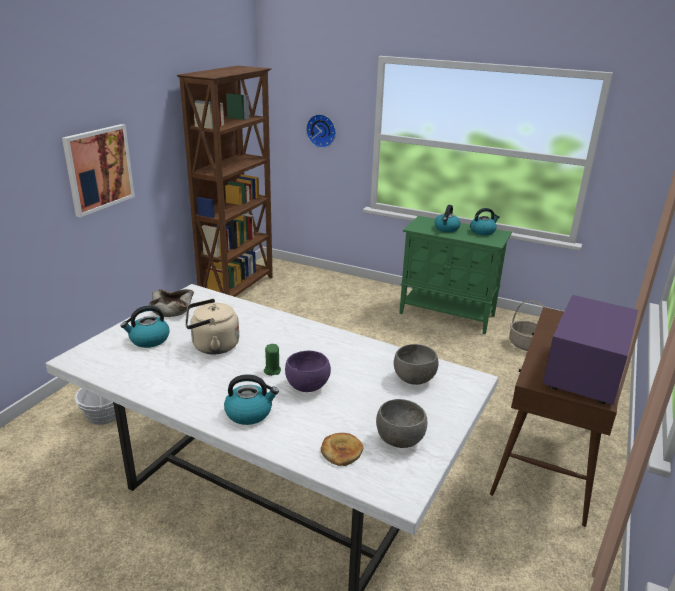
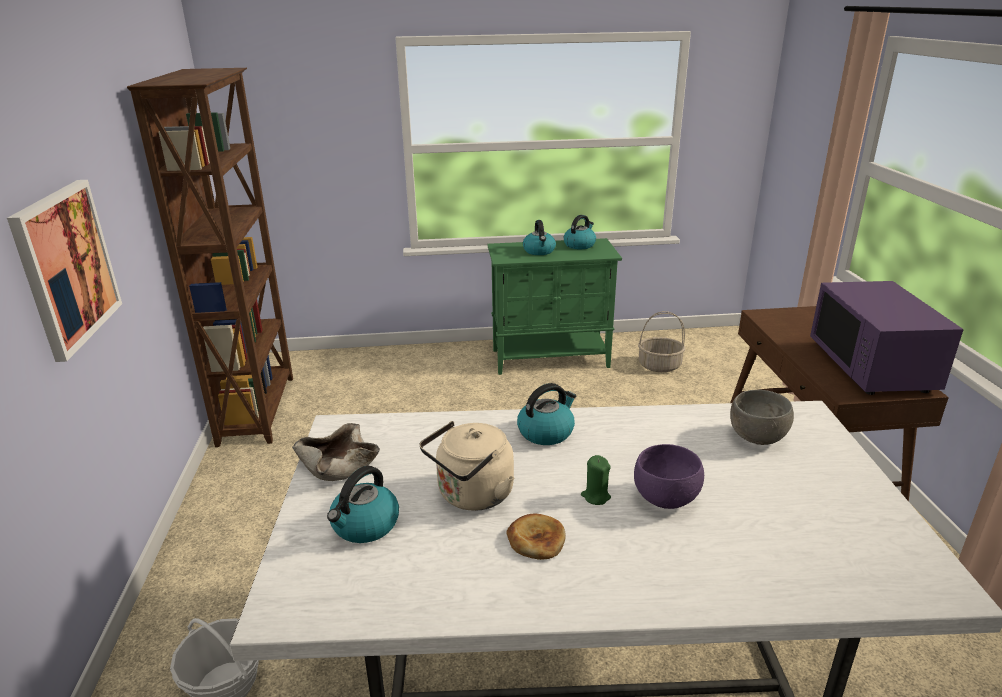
camera: 30 degrees left, 0 degrees up
kettle [224,374,279,425] -> kettle moved to [517,383,576,445]
wall clock [306,114,336,148] -> none
bread [321,433,363,466] -> bread moved to [506,514,566,560]
grey bowl [376,399,427,448] -> none

